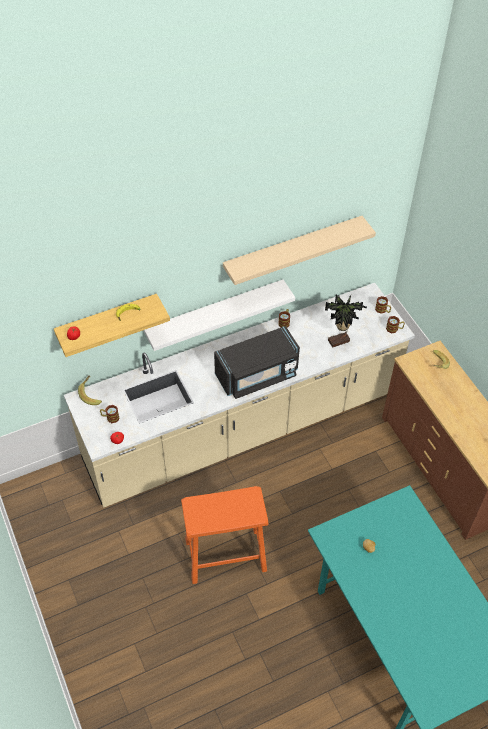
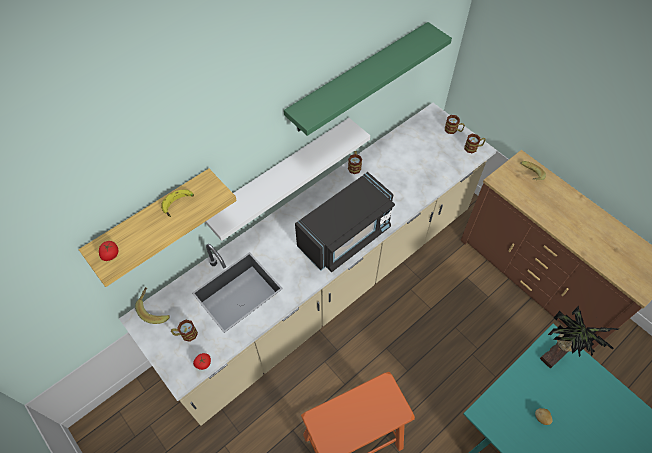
camera: 15 degrees left, 5 degrees up
beige shelf [223,216,376,285] -> green shelf [284,22,452,136]
potted plant [325,294,367,348] -> potted plant moved to [540,305,619,369]

